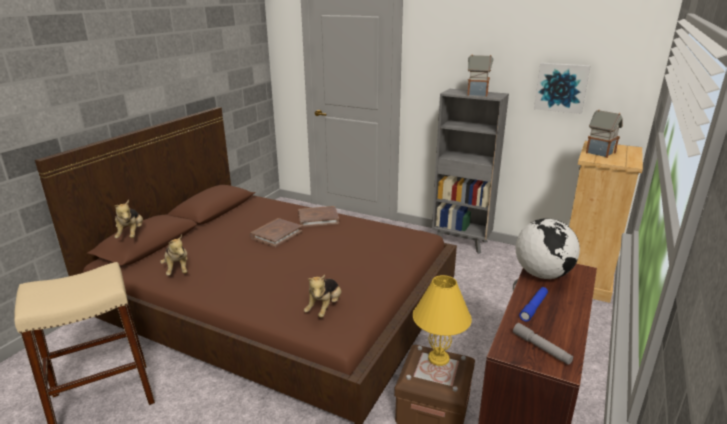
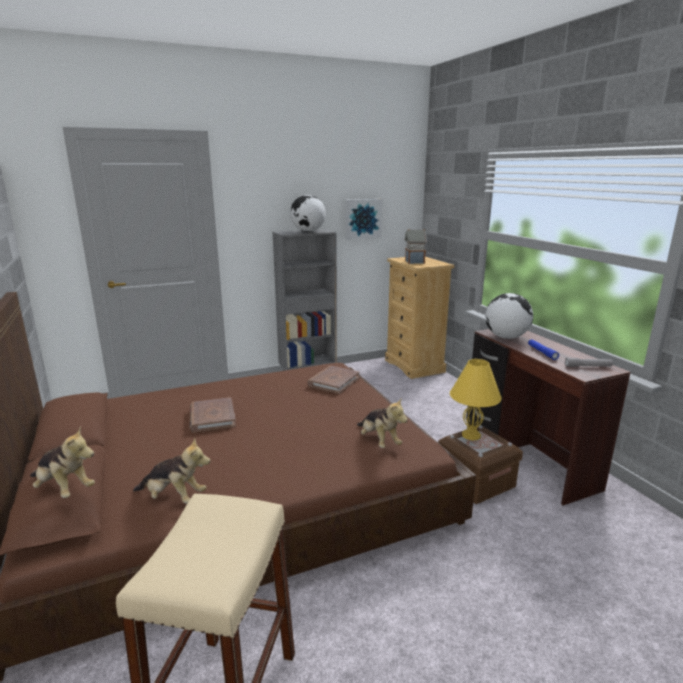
camera: 50 degrees left, 5 degrees down
brown book [298,206,339,227] -> brown book moved to [307,366,360,394]
toy house [468,54,493,96] -> globe [290,195,326,232]

